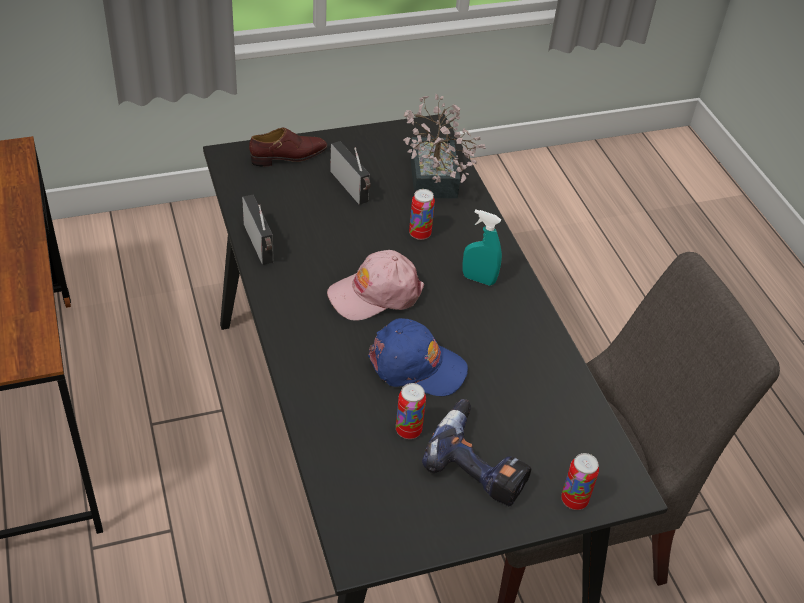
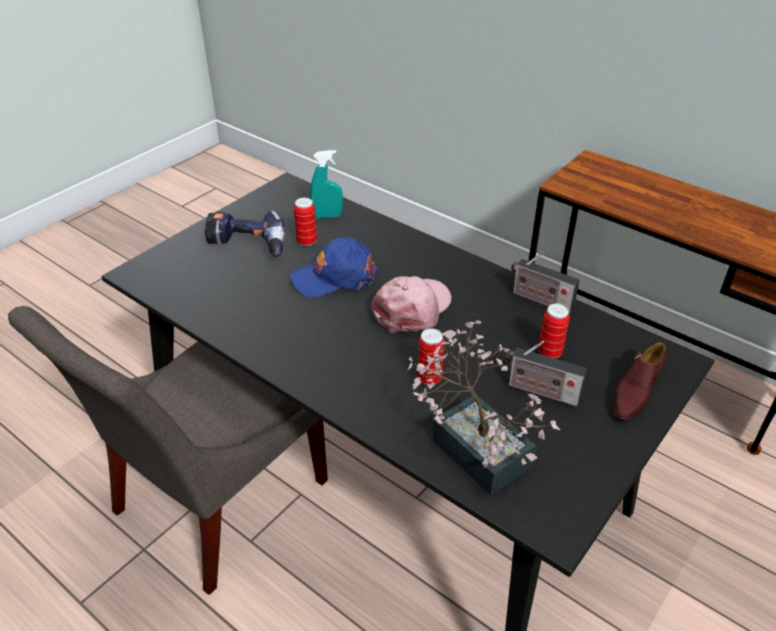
camera: 150 degrees right, 5 degrees down
turquoise spray bottle [462,210,502,286] -> turquoise spray bottle moved to [310,150,343,219]
can [561,453,599,510] -> can moved to [538,304,570,358]

